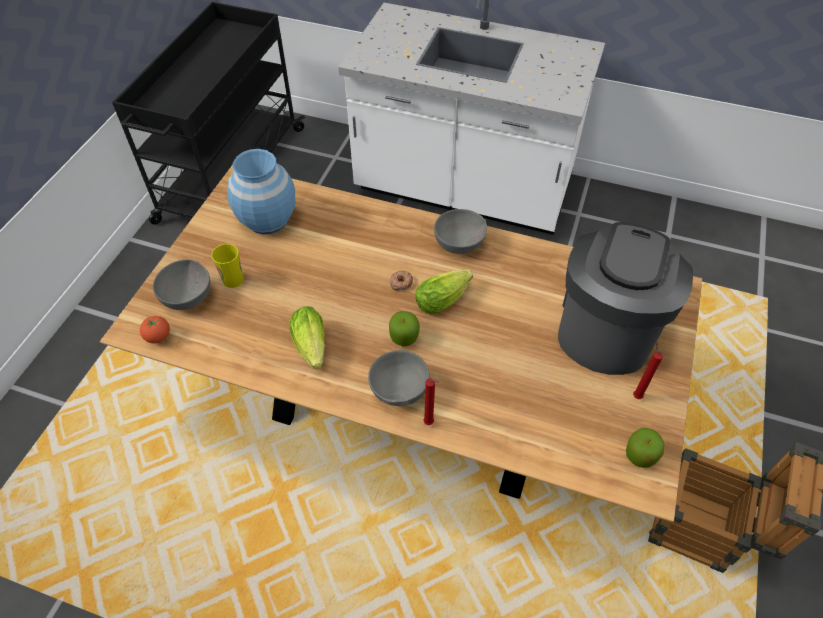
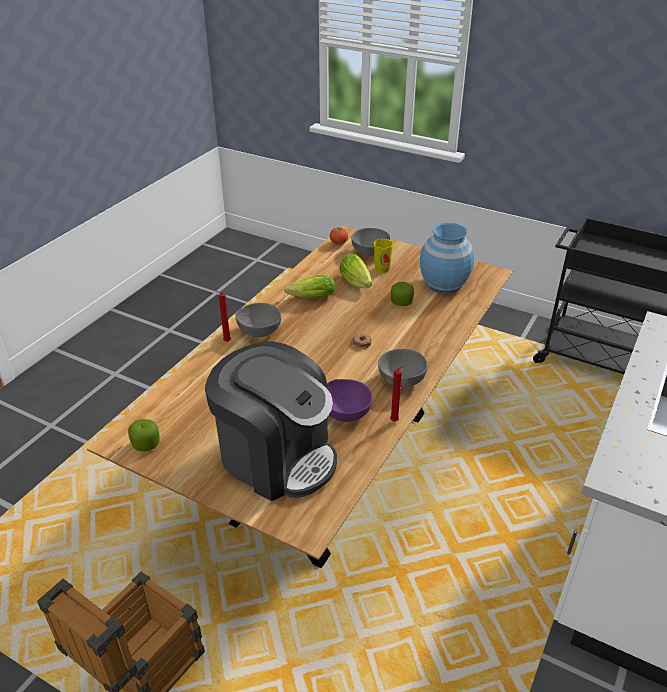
camera: 100 degrees right, 15 degrees down
apple [389,311,420,346] -> apple moved to [391,282,414,306]
lettuce [415,269,473,314] -> lettuce moved to [339,254,372,288]
red candle [633,343,663,399] -> red candle moved to [390,365,406,422]
none -> purple bowl [327,379,372,422]

